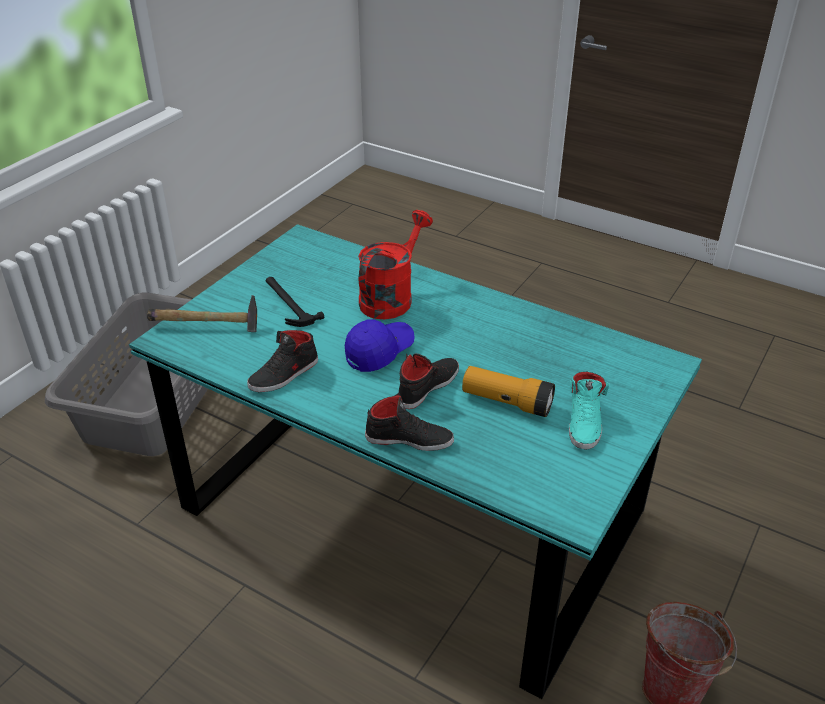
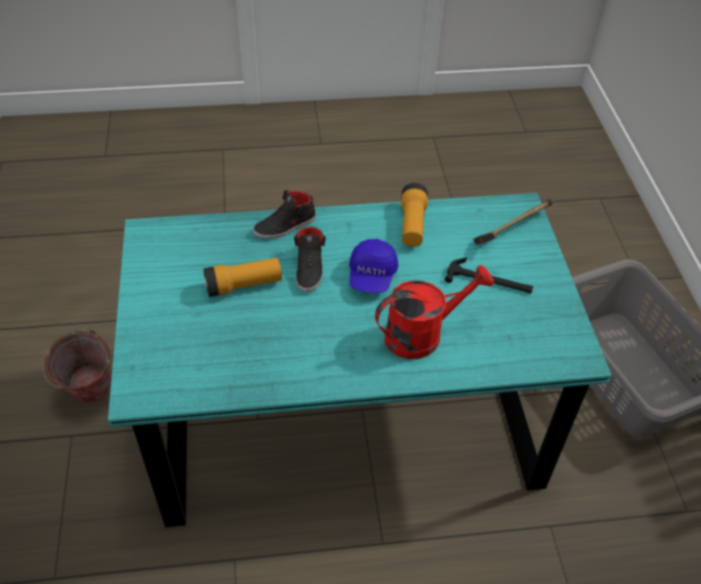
camera: 140 degrees right, 10 degrees up
black shoe [247,330,318,392] -> flashlight [401,183,428,247]
red watering can [358,210,433,319] -> red watering can turned 105 degrees counterclockwise [375,265,494,359]
turquoise shoe [569,371,610,450] -> none

